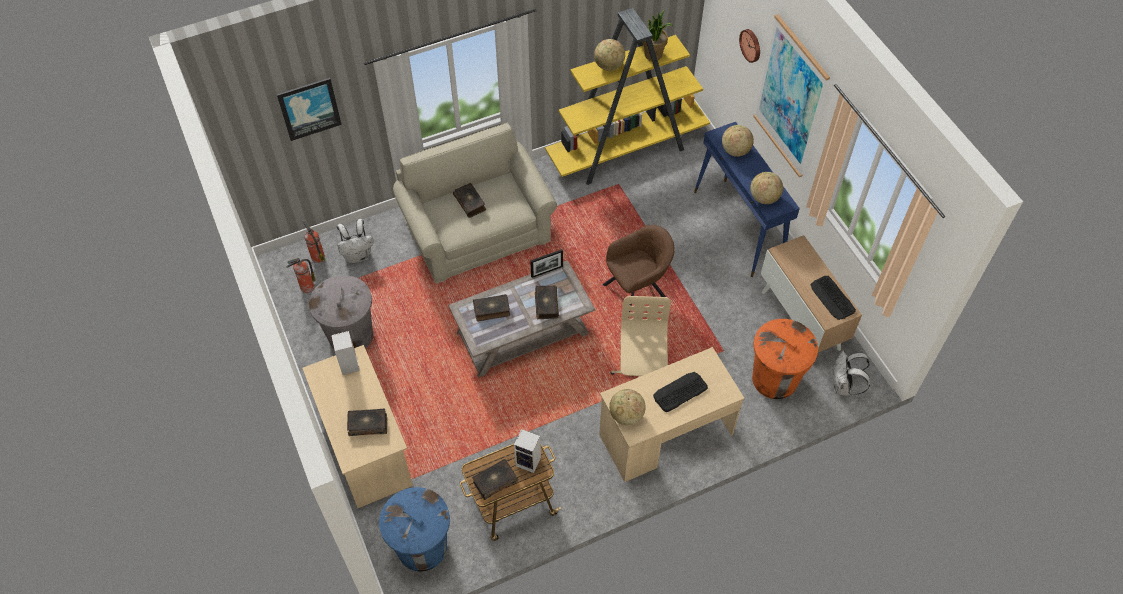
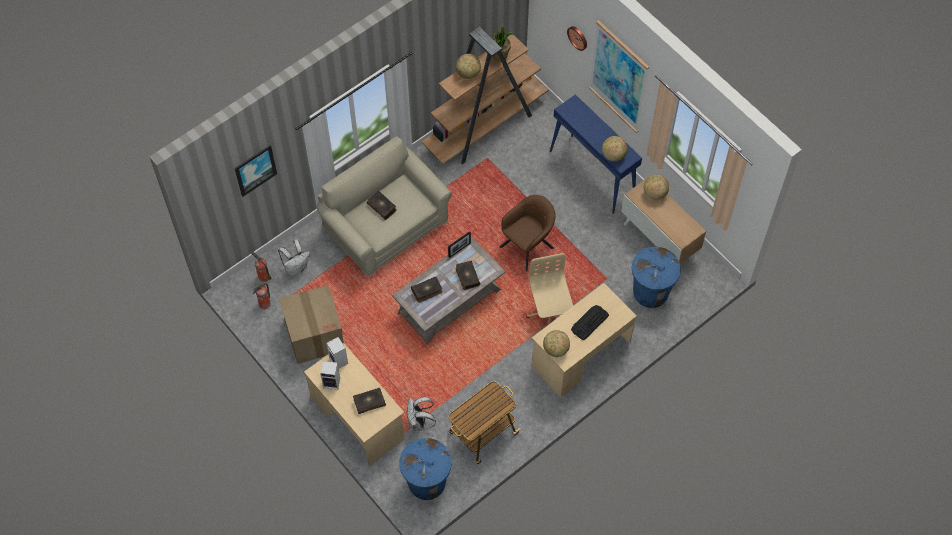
camera: 15 degrees left, 5 degrees up
grey trash can [309,275,373,349] -> cardboard box [279,285,344,364]
book [472,459,518,500] -> none
speaker [514,429,541,473] -> speaker moved to [320,361,340,390]
yellow bookcase [545,8,710,185] -> brown bookcase [422,27,549,164]
globe [722,125,754,157] -> globe moved to [644,174,669,200]
orange trash can [752,319,818,399] -> blue trash can [632,247,681,308]
keyboard [810,276,856,320] -> none
white backpack [833,350,870,396] -> white backpack moved to [407,397,436,431]

